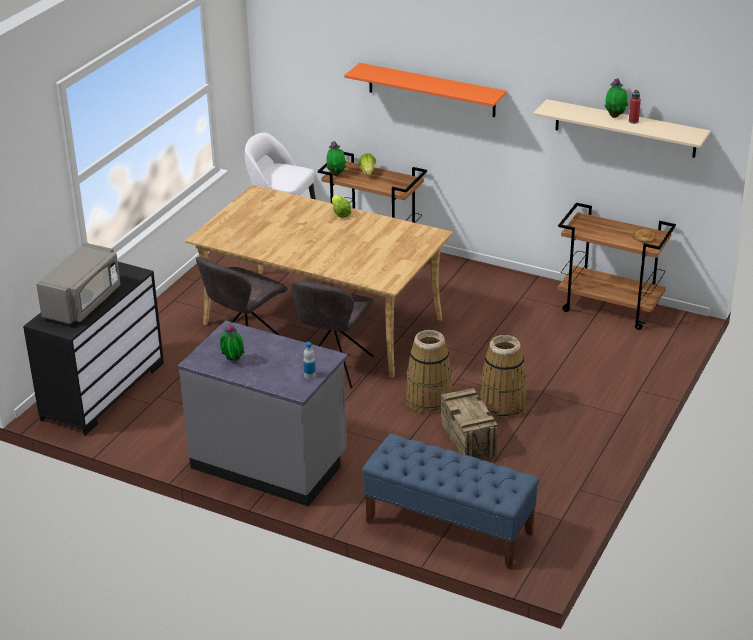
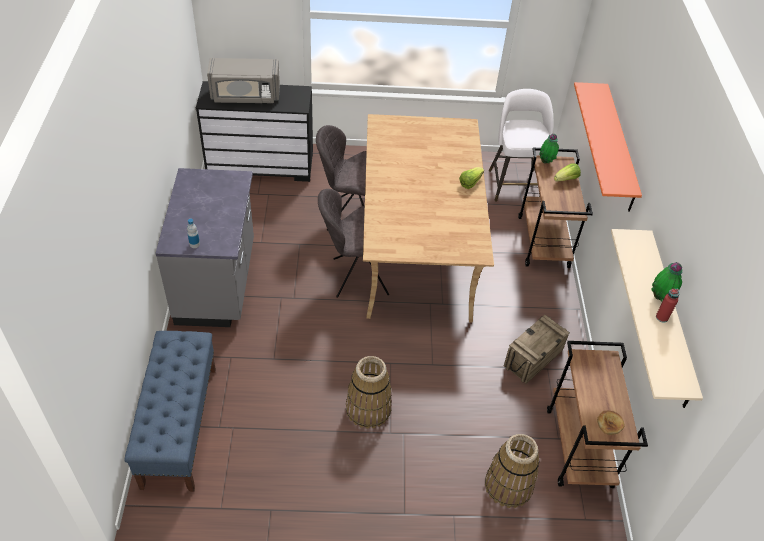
camera: 60 degrees right, 15 degrees up
potted plant [220,323,244,361] -> none
basket [405,330,453,414] -> basket moved to [485,434,540,508]
crate [441,388,498,459] -> crate moved to [504,315,570,384]

